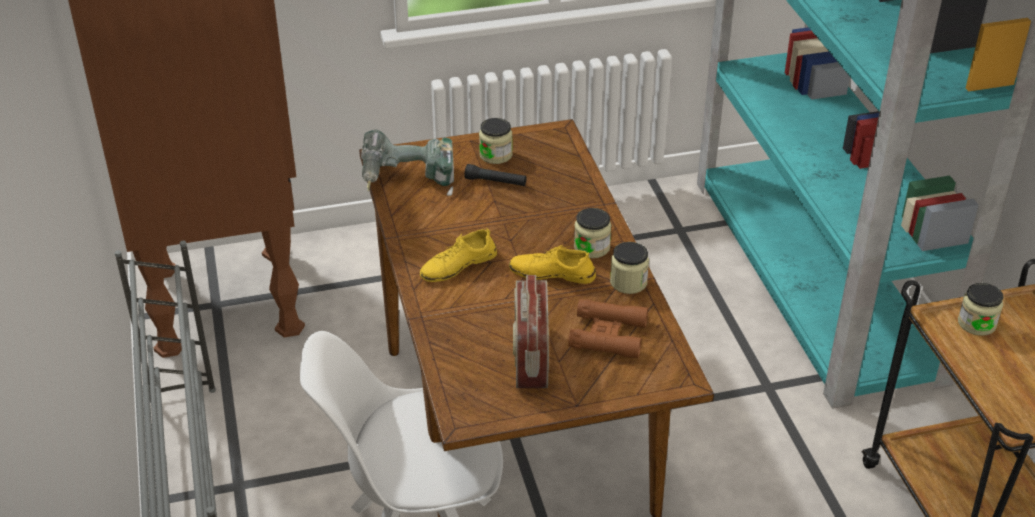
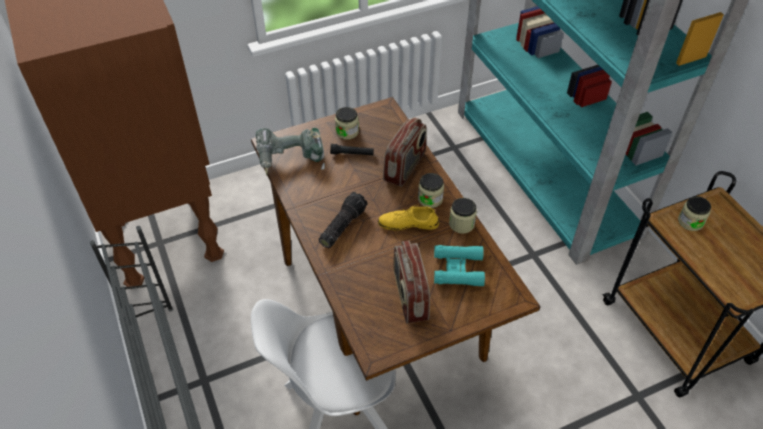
camera: 10 degrees left, 10 degrees up
yellow shoe [420,228,497,282] -> flashlight [318,192,367,248]
brown binoculars [568,299,648,359] -> turquoise binoculars [434,245,485,286]
none -> radio [383,117,427,187]

